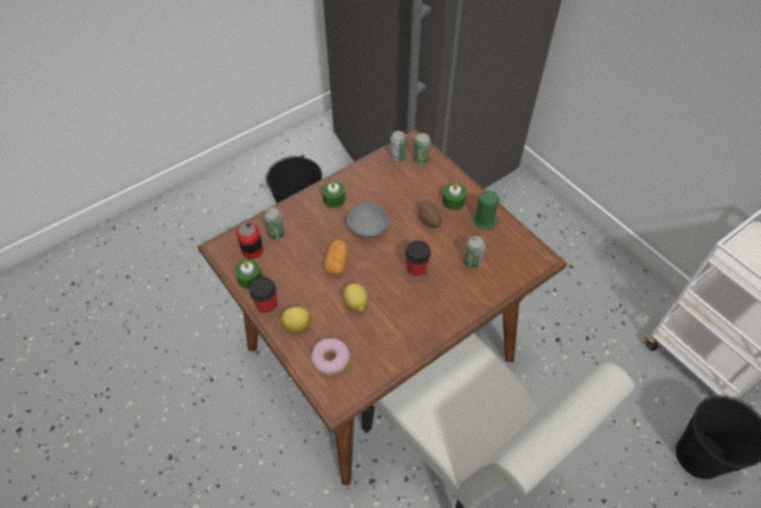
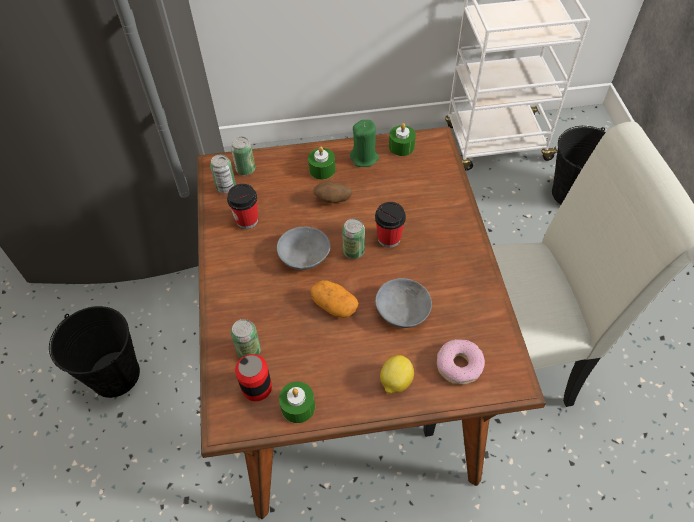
camera: 60 degrees left, 0 degrees up
cup [249,277,277,315] -> cup moved to [227,184,258,229]
green candle [322,181,345,208] -> green candle moved to [389,123,416,156]
lemon [343,284,368,312] -> grey bowl [375,278,432,328]
can [464,236,485,268] -> can moved to [342,218,365,259]

